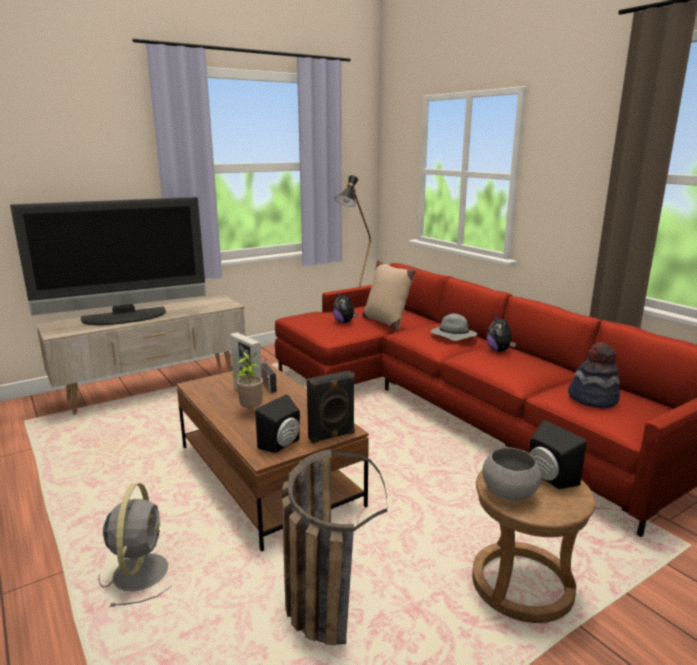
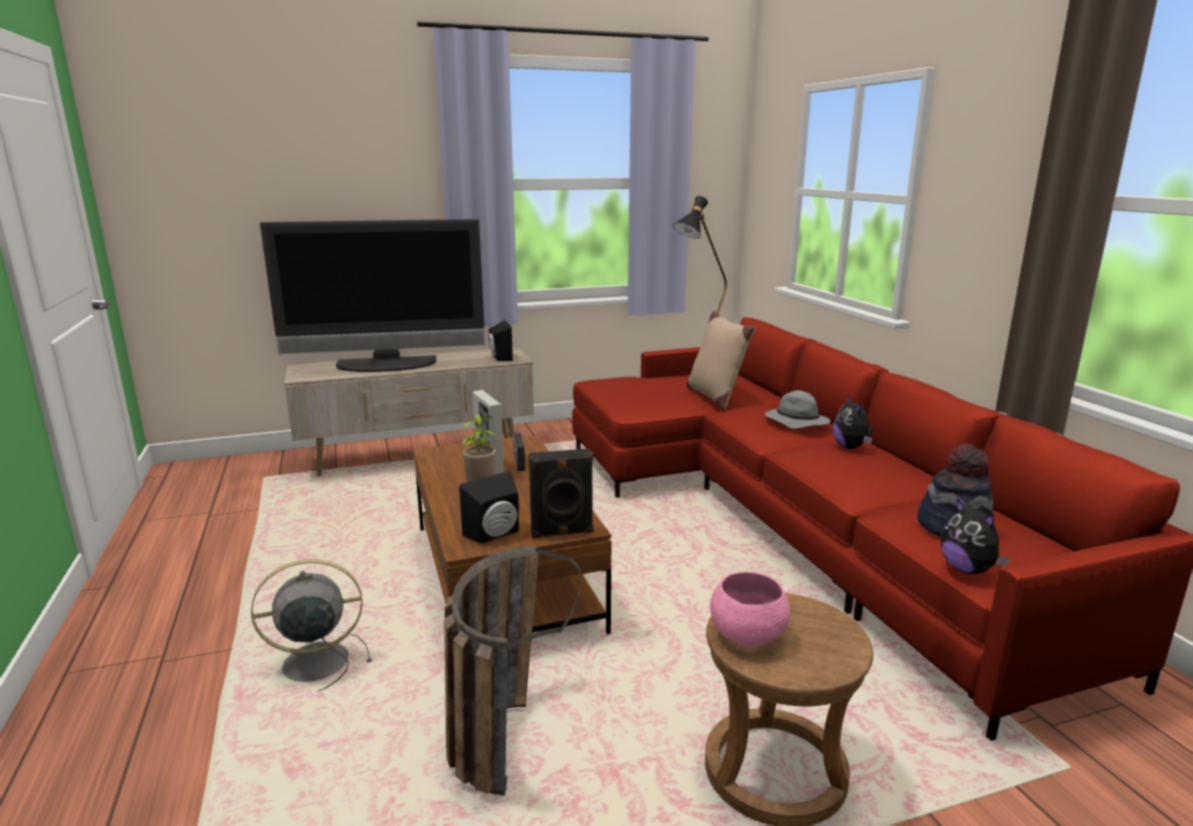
camera: 15 degrees right, 0 degrees up
grey fan [98,483,172,607] -> grey fan turned 120 degrees counterclockwise [251,559,372,692]
plush toy [333,292,358,323] -> plush toy moved to [941,498,1010,574]
grey bowl [482,448,541,501] -> pink bowl [710,572,790,647]
black speaker [529,420,587,490] -> black speaker moved to [488,320,513,361]

